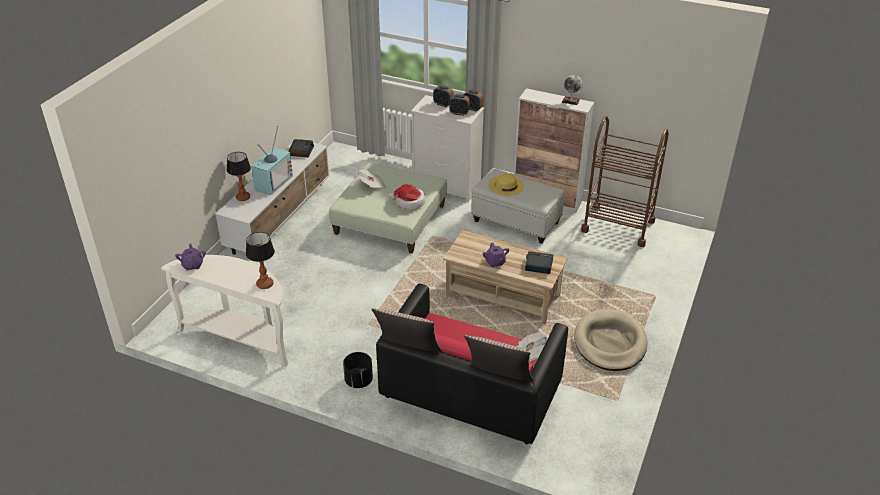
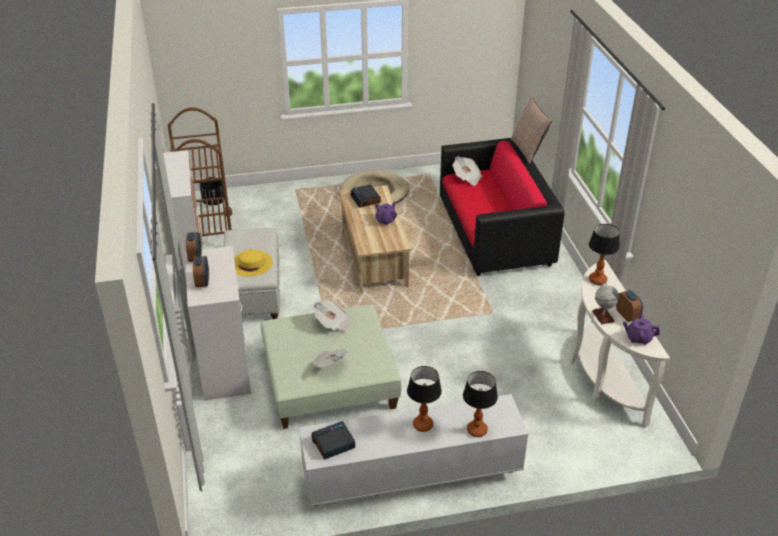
camera: 125 degrees left, 0 degrees up
purple teapot [175,244,206,271] -> purple teapot turned 60 degrees clockwise [623,314,660,345]
television [251,126,293,195] -> table lamp [407,366,442,432]
black planter [343,352,373,388] -> black planter moved to [199,177,224,205]
pillow [372,308,442,352] -> none
hat [390,184,425,210] -> newspaper [313,300,349,332]
alarm clock [449,94,470,116] -> alarm clock moved to [616,290,643,322]
globe [562,75,583,105] -> globe moved to [592,283,619,324]

